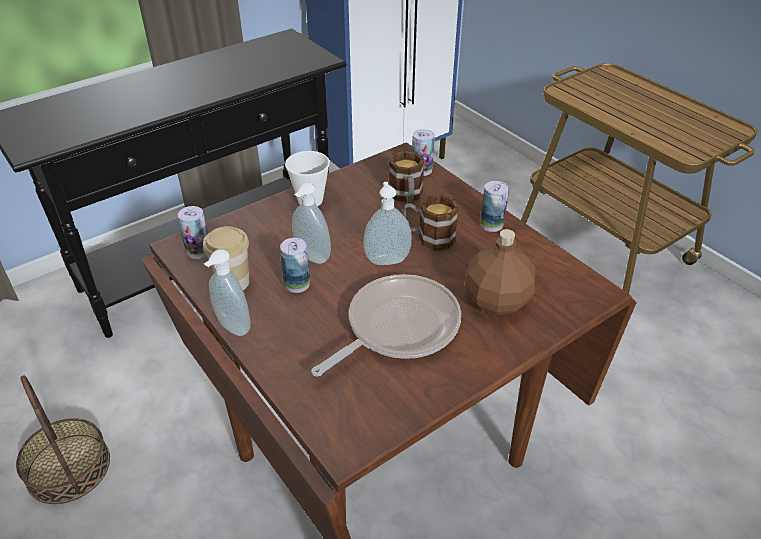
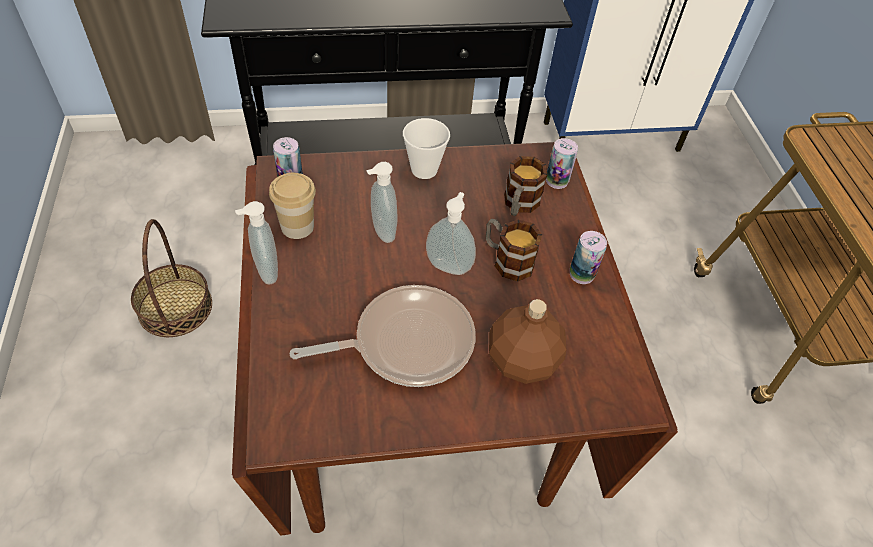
camera: 25 degrees right, 10 degrees up
can [280,238,310,293] -> none

